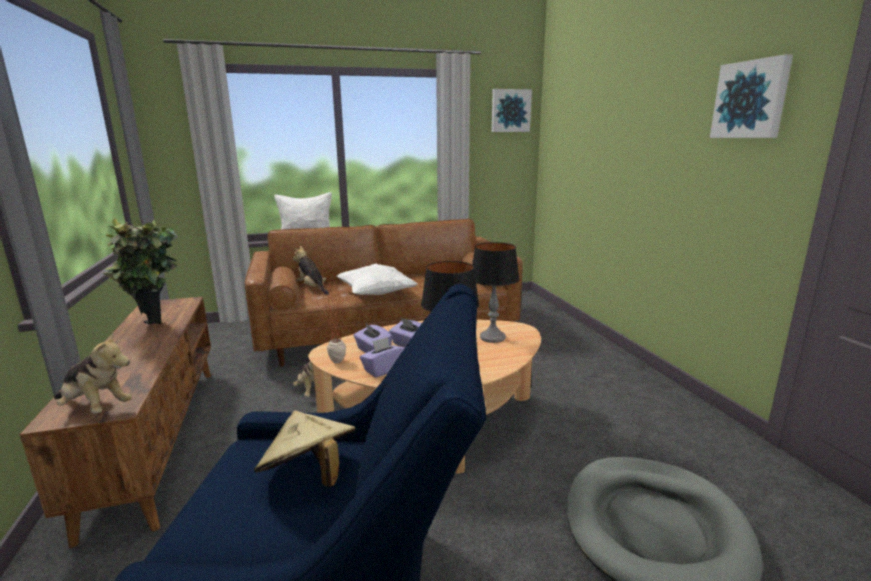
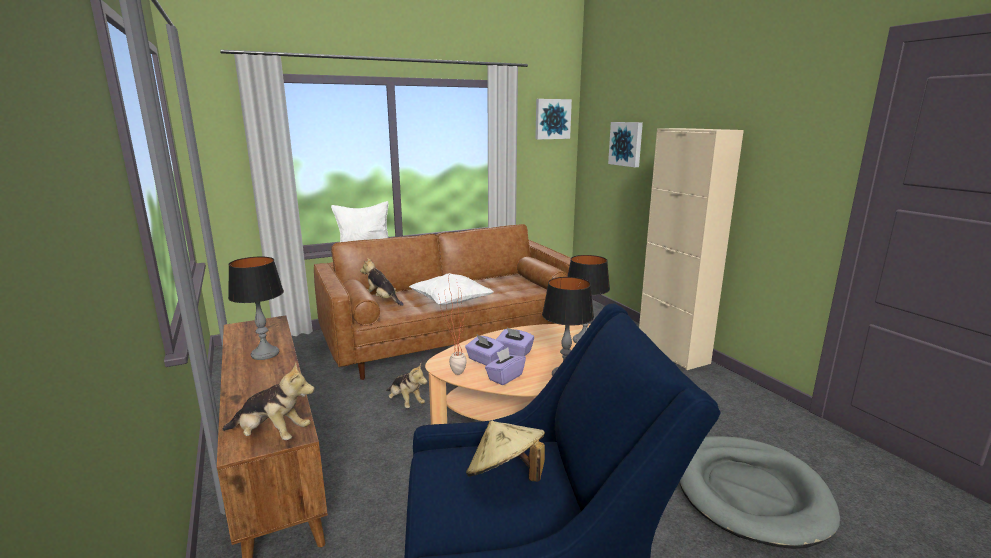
camera: 10 degrees left, 0 degrees up
potted plant [103,219,178,324] -> table lamp [228,257,284,360]
picture [710,54,793,138] -> picture moved to [608,122,643,167]
none -> beige cabinet [639,128,744,370]

